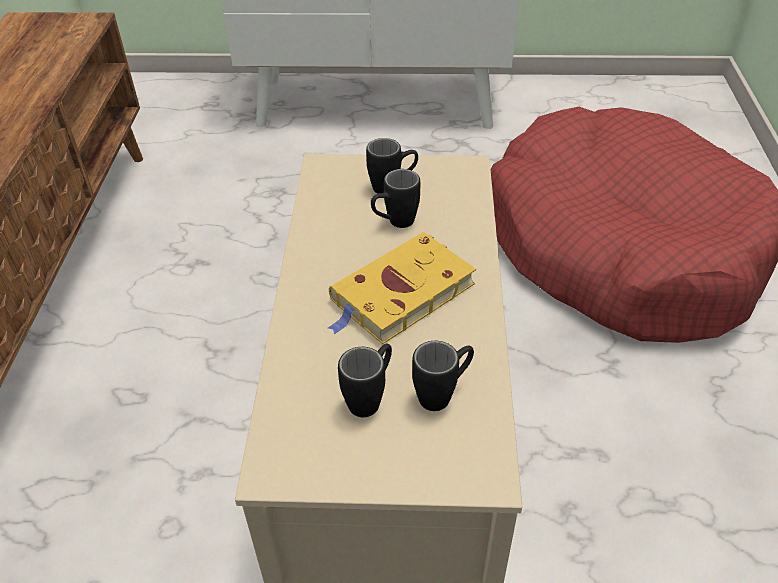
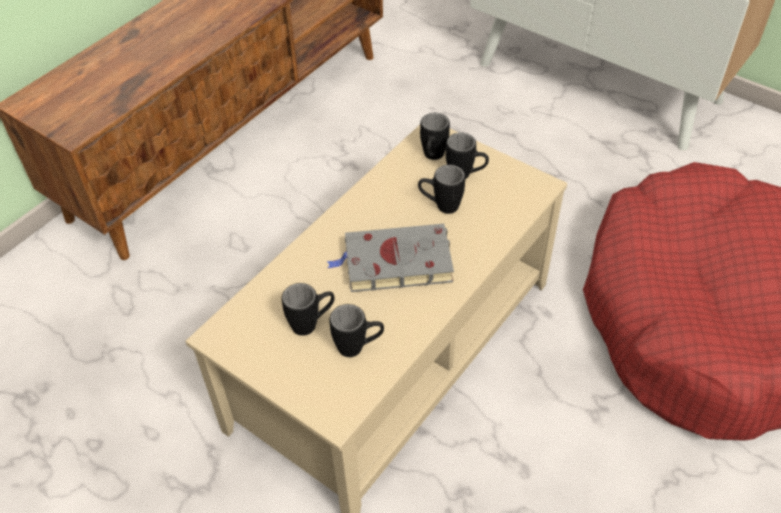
camera: 35 degrees right, 5 degrees up
yellow book [328,232,476,344] -> grey book [327,224,454,292]
none -> black mug [420,113,450,160]

